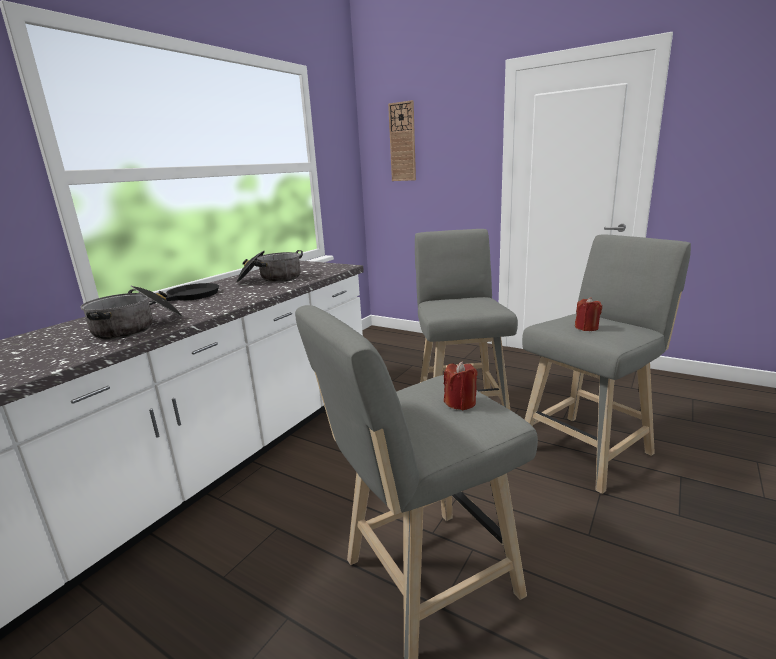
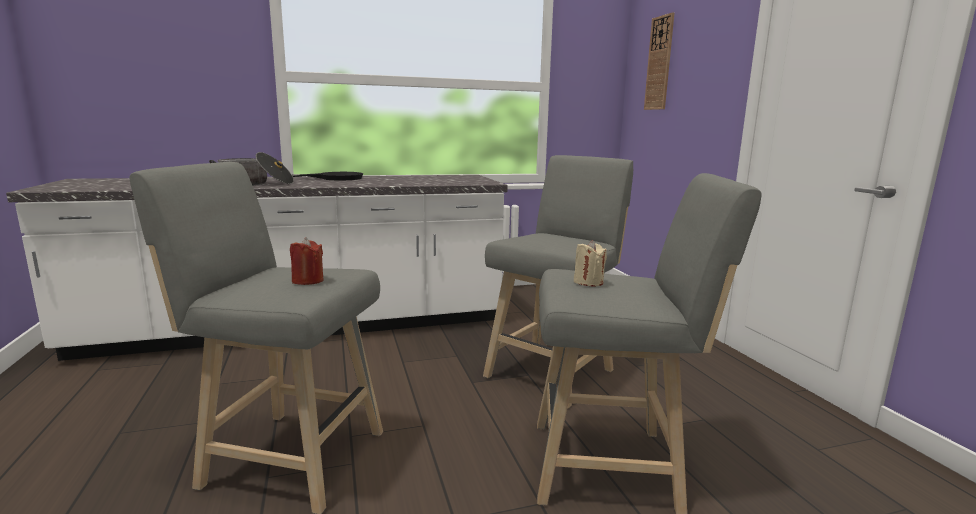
camera: 40 degrees right, 5 degrees down
cooking pot [236,250,303,282] -> none
red candle [575,297,602,331] -> beige candle [574,240,607,286]

